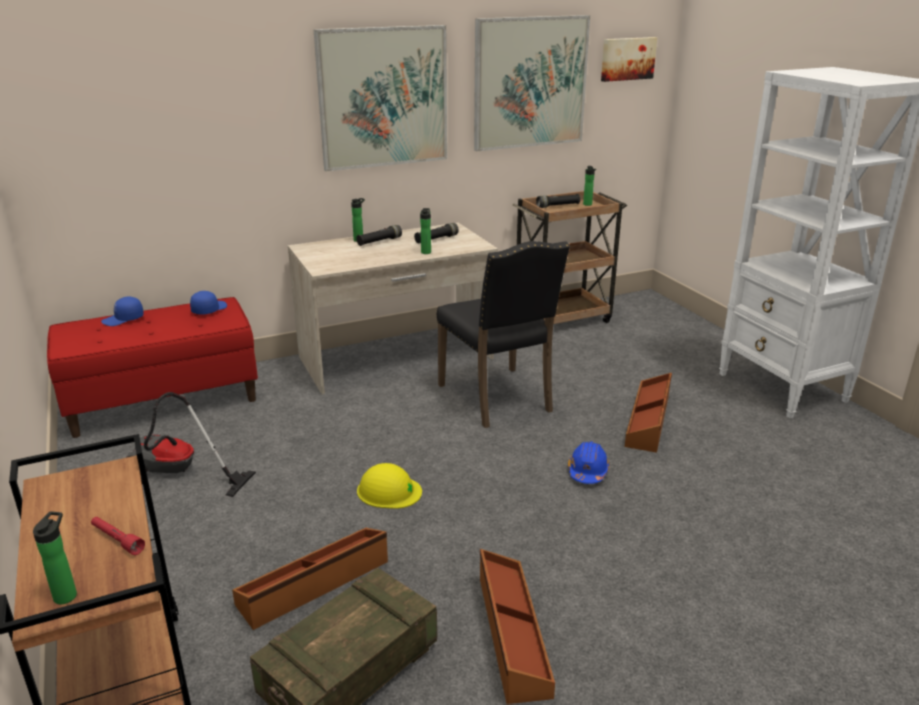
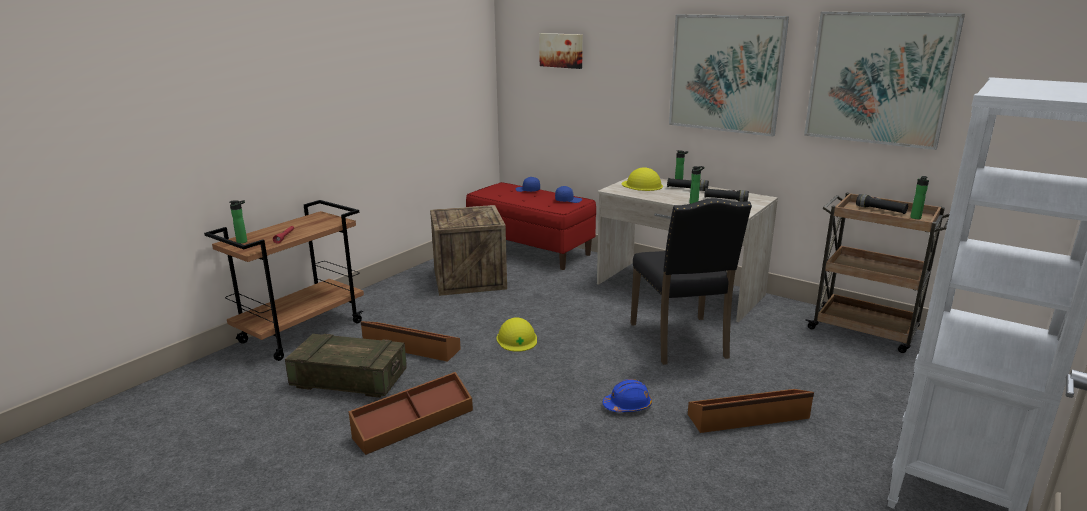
camera: 60 degrees right, 5 degrees down
vacuum cleaner [126,392,256,497] -> crate [430,205,507,296]
black chair [437,241,570,428] -> black chair turned 45 degrees counterclockwise [630,198,752,365]
picture [601,37,657,82] -> picture moved to [539,33,583,69]
none -> yellow hard hat [622,167,663,191]

